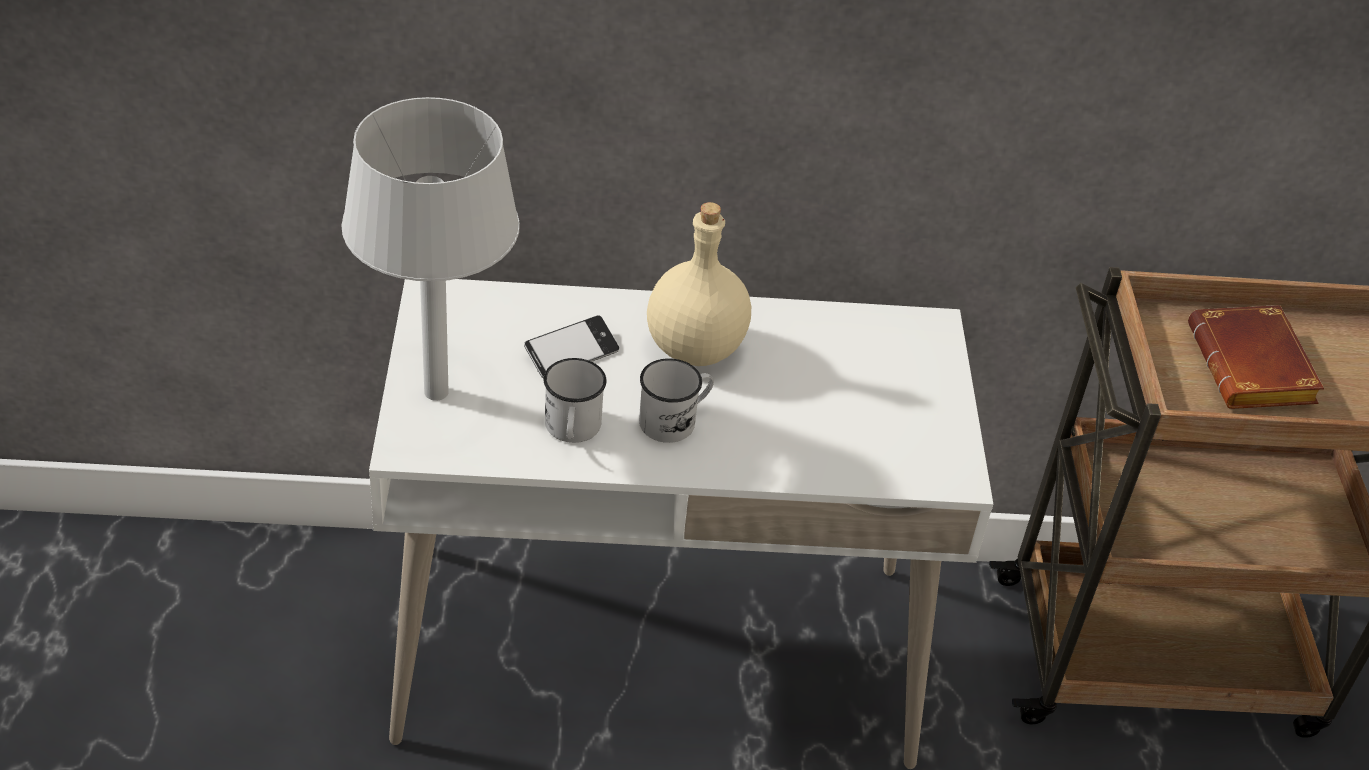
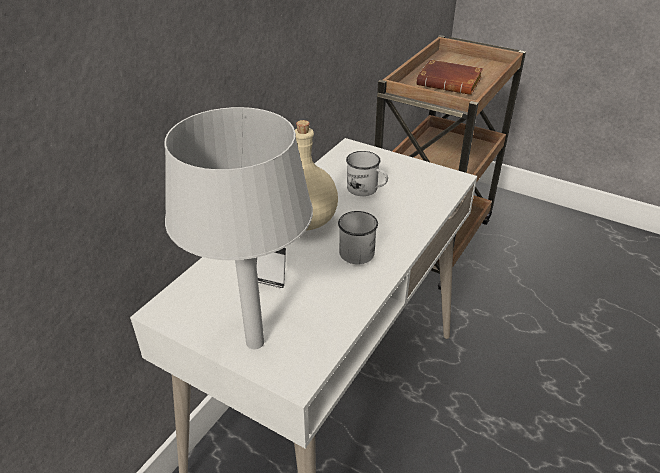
camera: 55 degrees left, 5 degrees down
white mug [544,358,607,443] -> white mug moved to [346,151,388,196]

